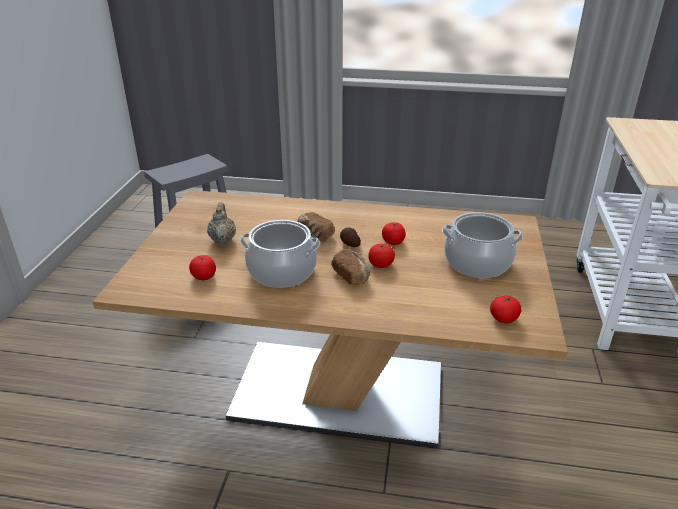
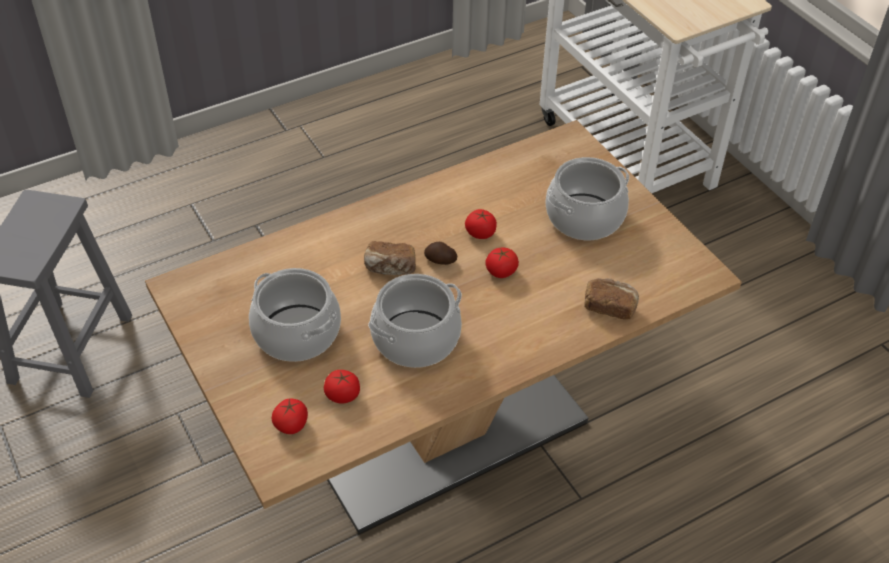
camera: 40 degrees left, 15 degrees up
beige teapot [207,202,236,245] -> cooking pot [249,268,341,362]
bread [331,249,371,285] -> bread moved to [584,278,639,320]
tomato [490,296,521,324] -> tomato moved to [272,398,308,434]

